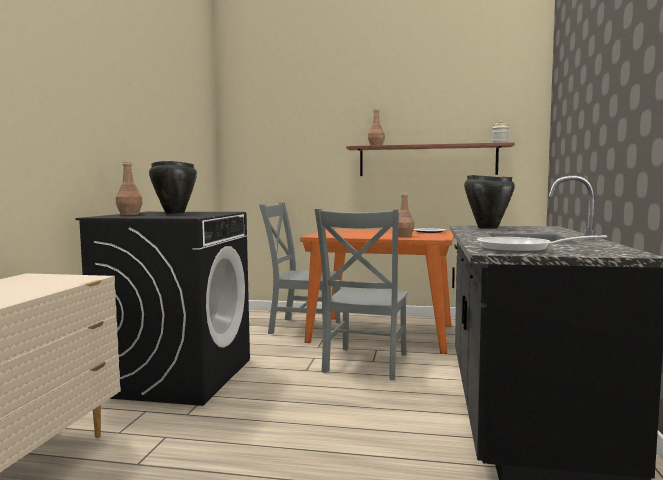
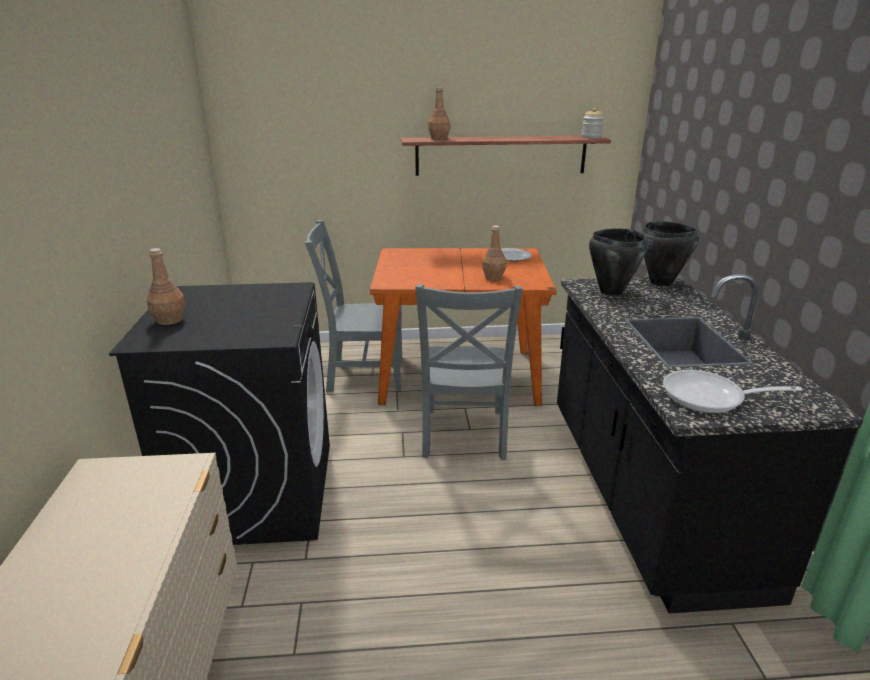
camera: 15 degrees left, 20 degrees up
black cooking pot [149,161,197,214] -> black cooking pot moved to [641,221,699,286]

